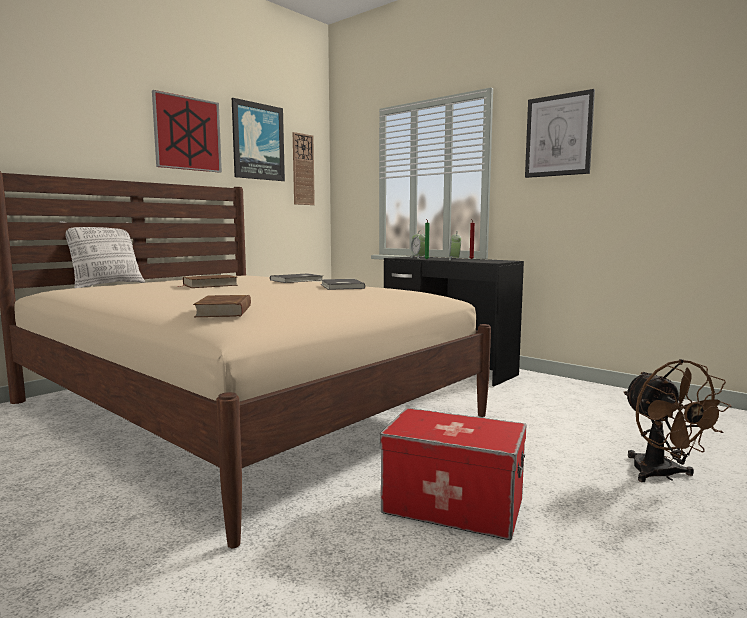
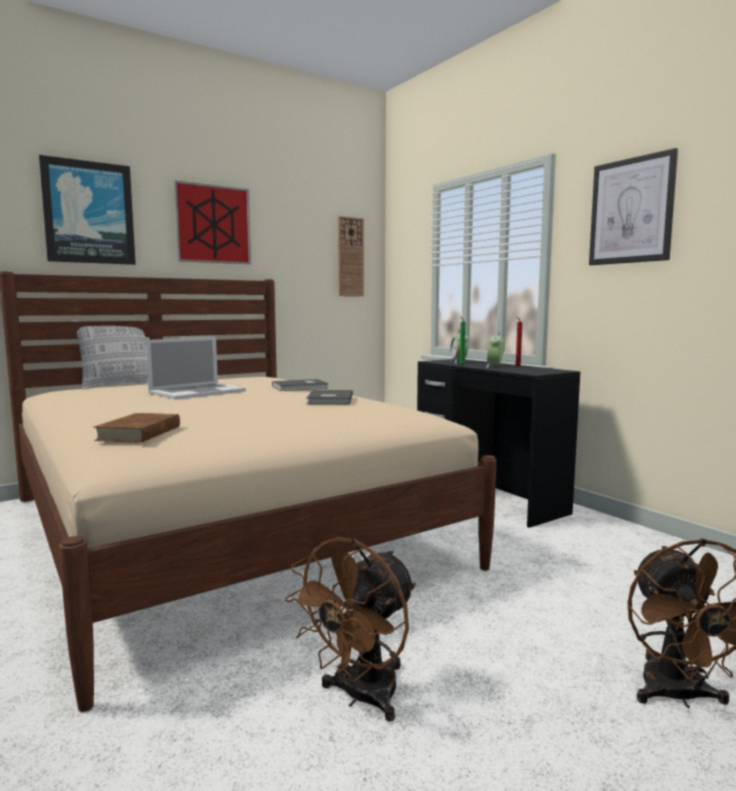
camera: 15 degrees right, 0 degrees up
brown book [176,275,238,288] -> laptop [145,337,246,400]
picture [232,98,285,181] -> picture moved to [39,155,136,265]
storage box [380,408,527,540] -> brown fan [285,537,416,722]

